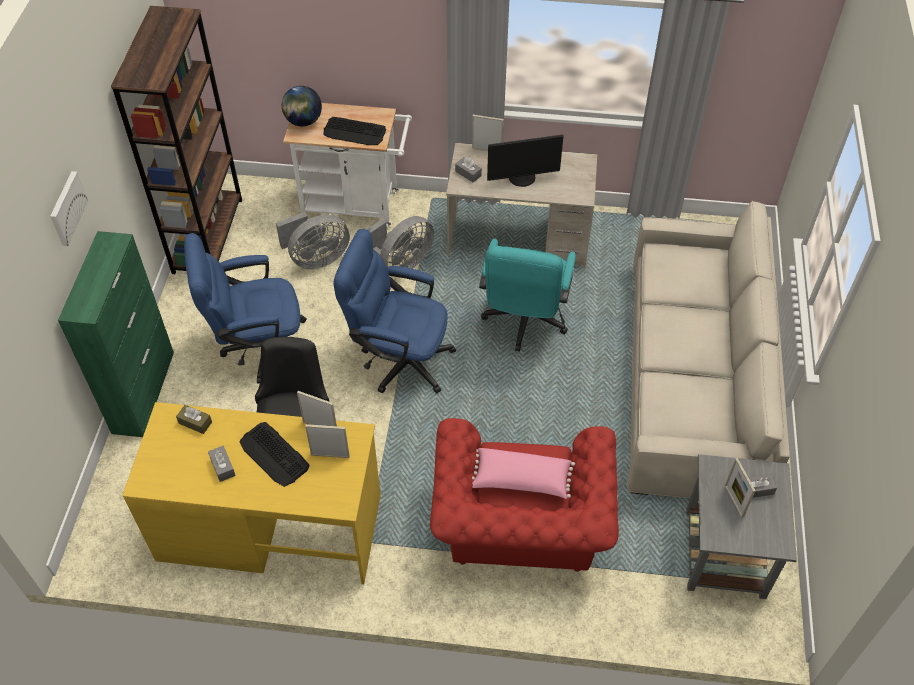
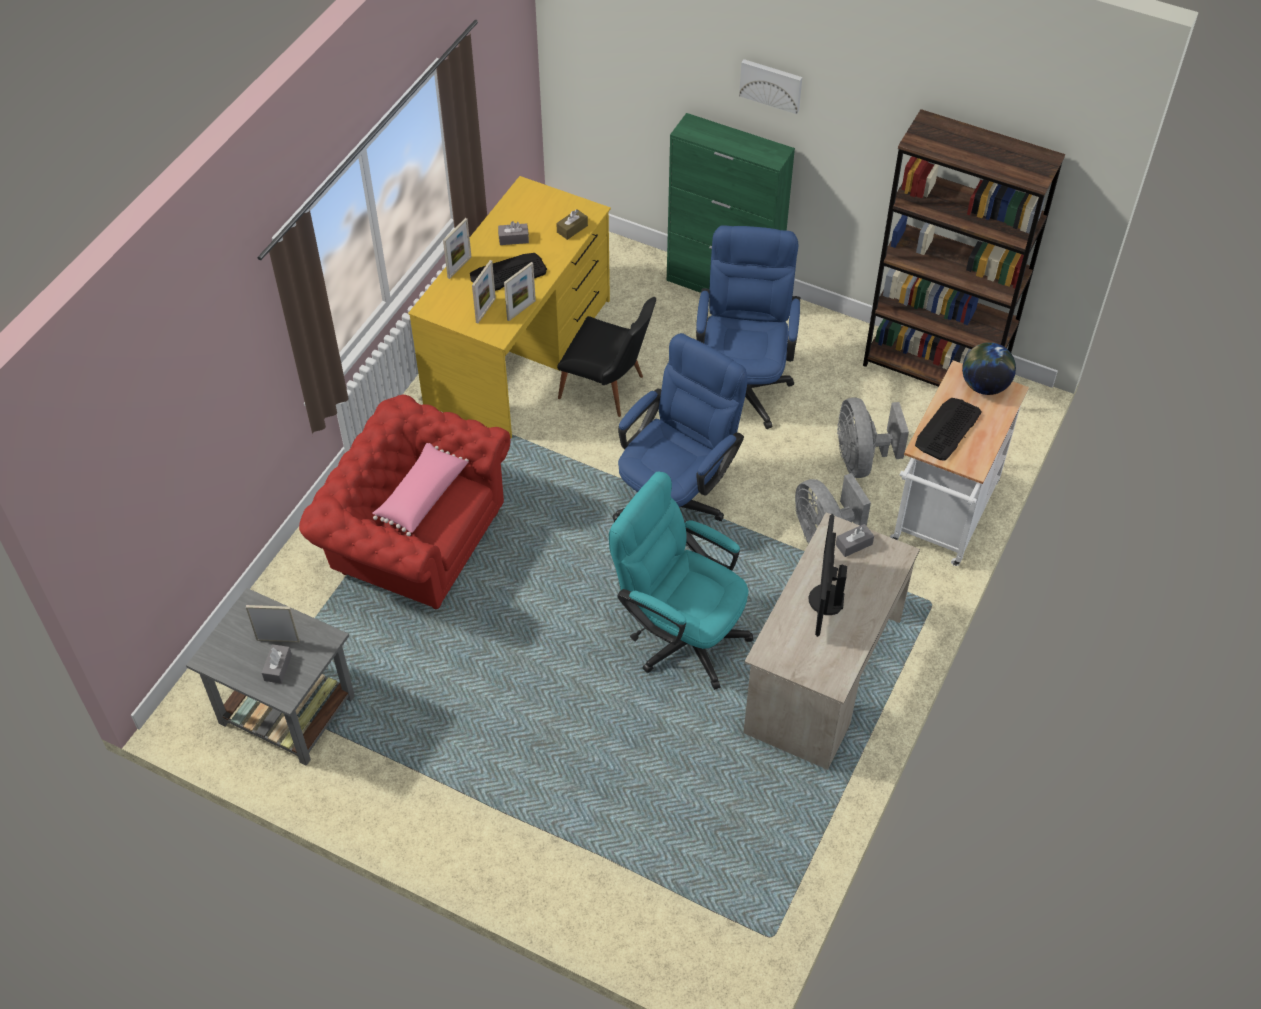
camera: 110 degrees right, 0 degrees up
picture frame [472,115,503,150] -> picture frame moved to [443,218,471,279]
beige sofa [627,201,790,498] -> none

